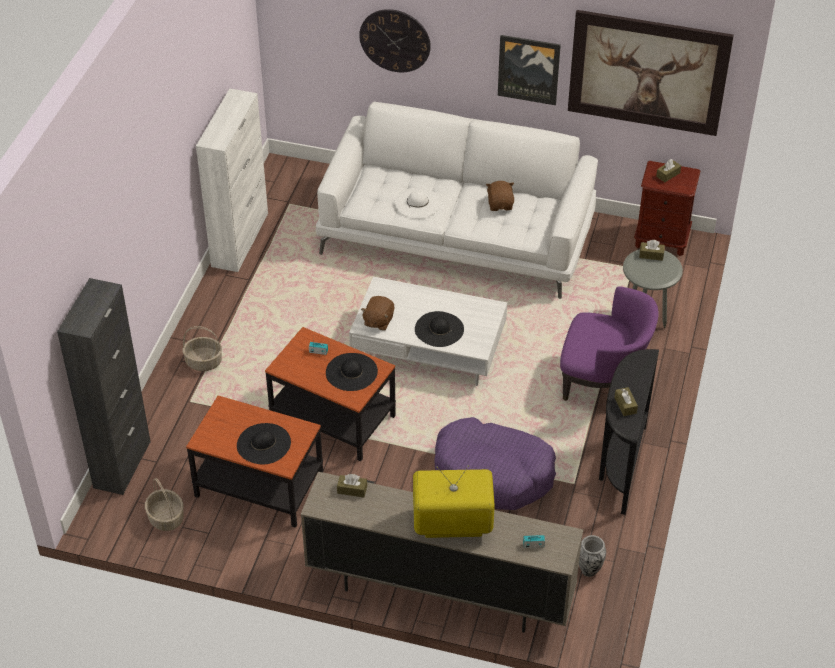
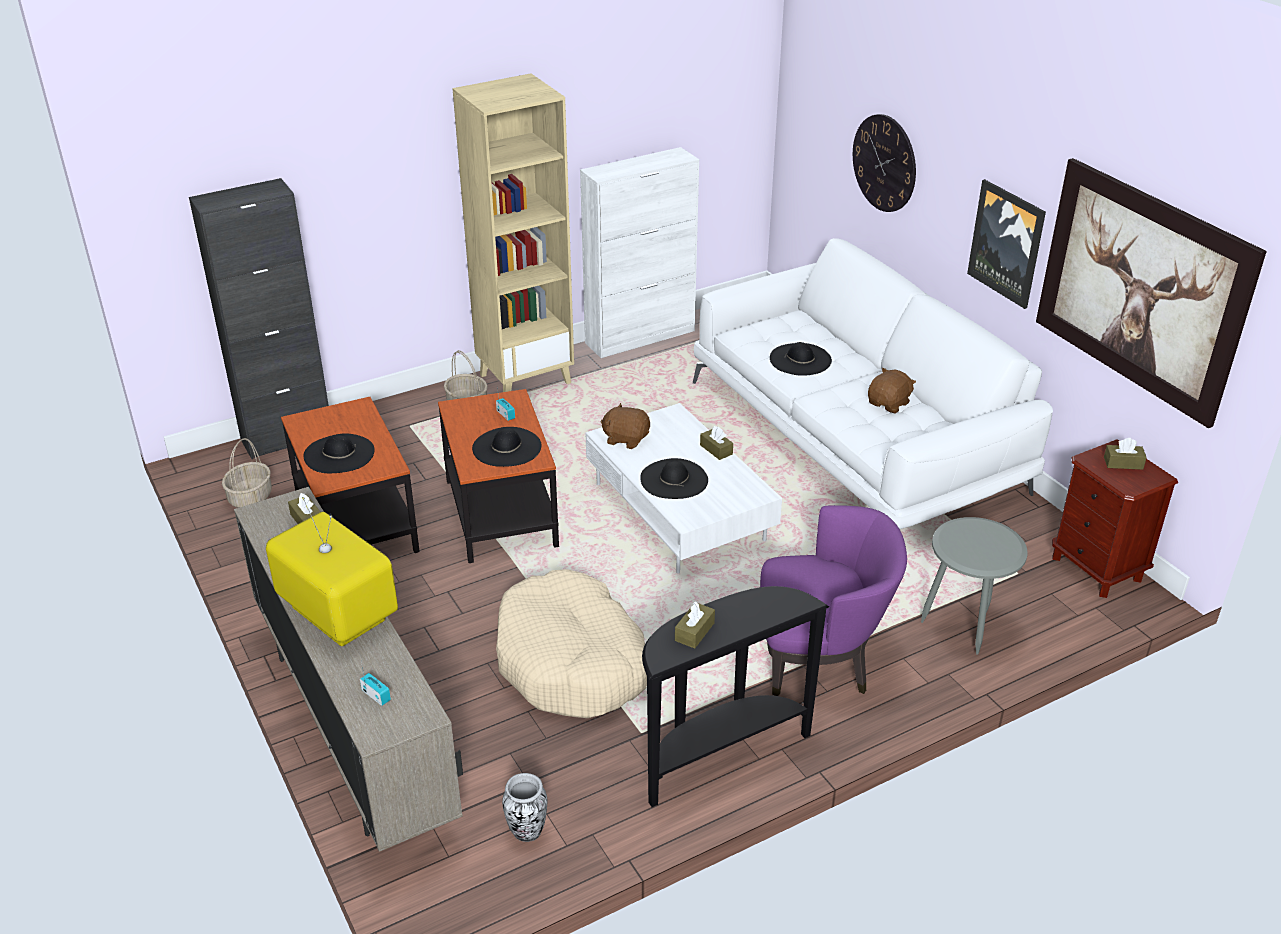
camera: 45 degrees right, 10 degrees down
brown plush toy [361,296,395,331] -> brown plush toy turned 45 degrees clockwise [601,403,650,449]
white hat [394,187,441,219] -> black hat [770,342,832,376]
purple dog bed [434,417,556,510] -> beige dog bed [496,569,647,718]
purple armchair [560,286,659,401] -> purple armchair turned 60 degrees counterclockwise [760,505,907,696]
brown tissue box [639,240,665,261] -> brown tissue box moved to [700,426,733,460]
none -> beige bookcase [452,73,574,392]

